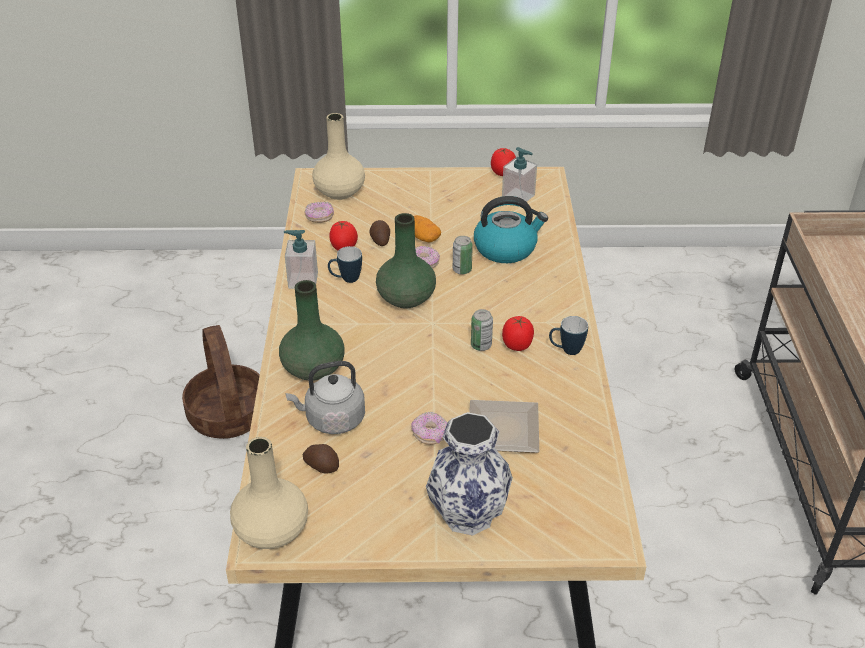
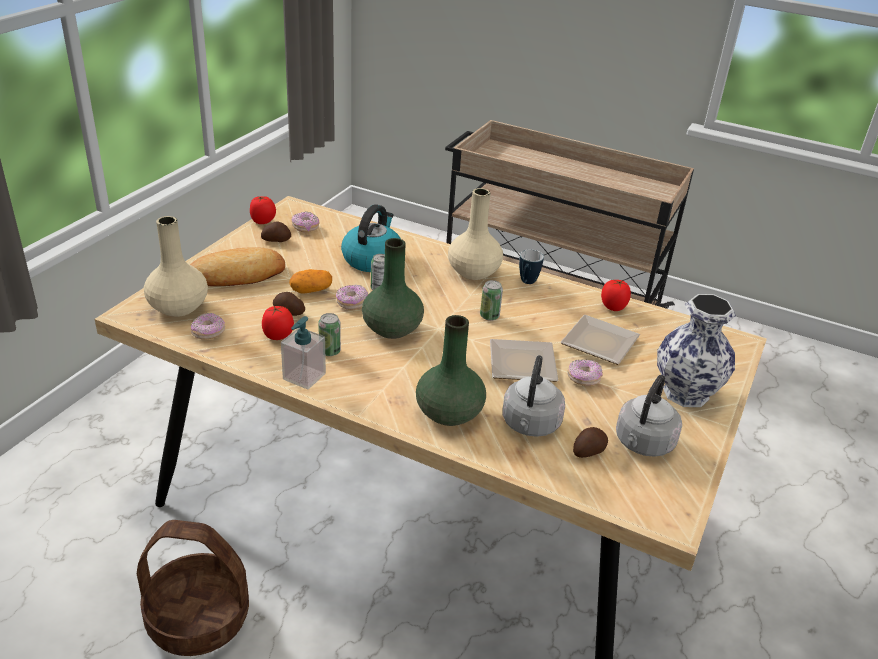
camera: 65 degrees left, 5 degrees down
beige vase [230,437,308,549] -> beige vase moved to [448,188,503,280]
mug [328,246,362,283] -> can [318,313,341,356]
soap dispenser [502,147,537,202] -> donut [292,211,320,232]
tomato [502,316,534,351] -> tomato moved to [601,280,631,311]
none -> bread [190,247,285,286]
none -> potato [261,222,291,242]
none -> plate [490,339,558,382]
none -> grey kettle [616,375,682,457]

